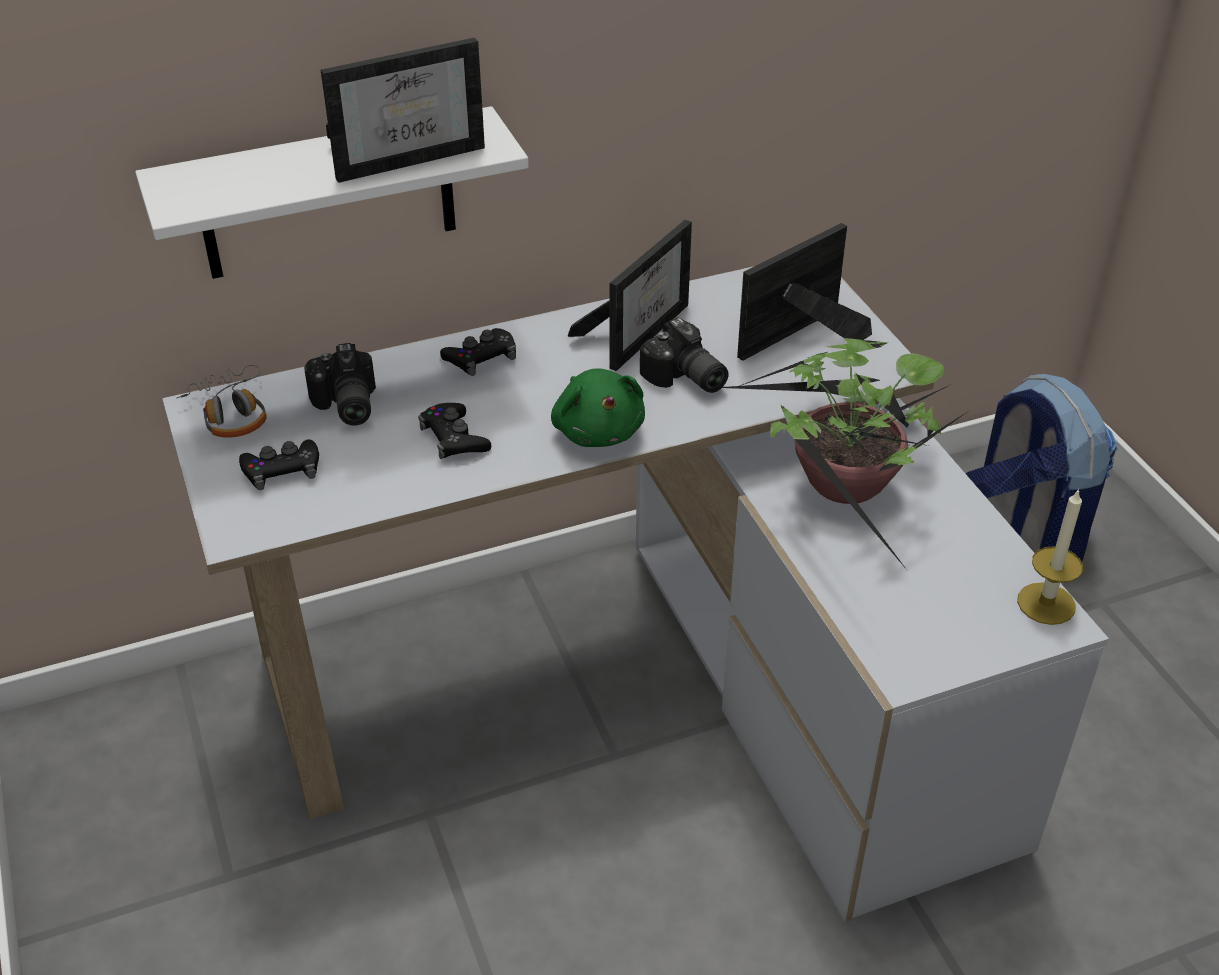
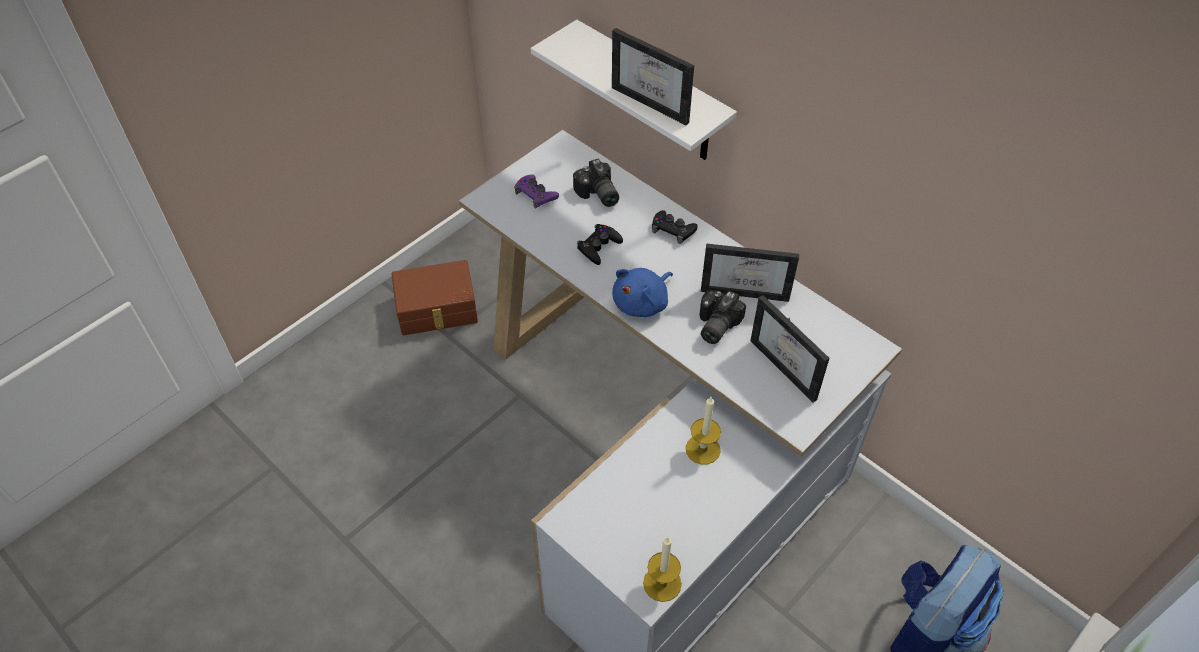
camera: 65 degrees right, 10 degrees up
headphones [176,365,267,438] -> none
black game controller [239,439,319,490] -> purple game controller [514,175,559,208]
camera [304,343,376,426] -> camera turned 75 degrees counterclockwise [573,159,619,207]
green plush toy [551,369,645,447] -> blue plush toy [612,268,673,317]
potted plant [714,338,967,570] -> candle [686,397,721,465]
picture frame [737,223,872,361] -> picture frame turned 150 degrees counterclockwise [750,295,830,402]
none -> brown storage box [392,260,478,335]

